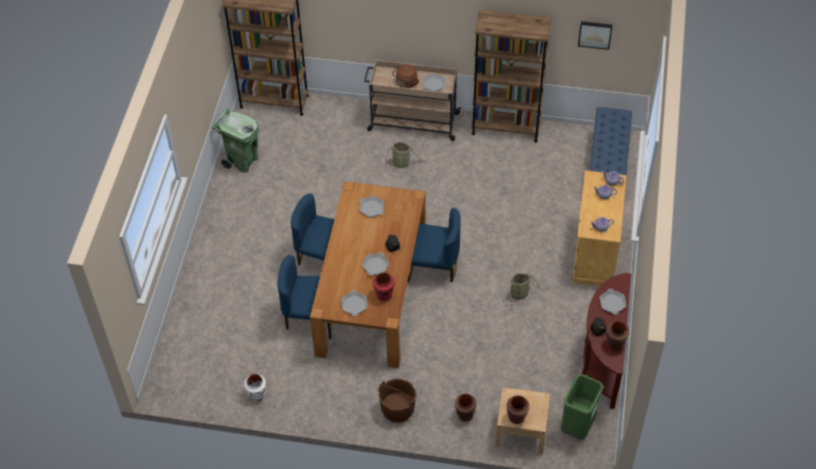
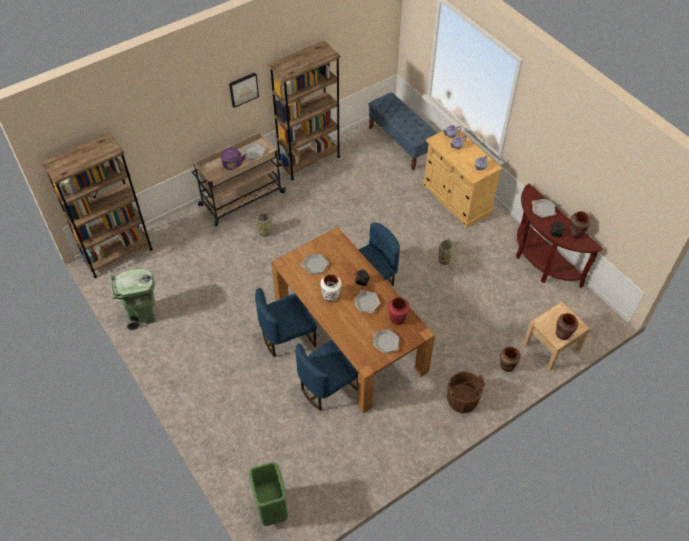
camera: 45 degrees left, 0 degrees up
white vase [244,374,266,401] -> white vase moved to [321,274,341,302]
brown kettle [392,64,419,88] -> purple kettle [221,147,246,170]
green trash can [561,374,603,440] -> green trash can moved to [249,462,288,526]
picture [578,21,613,50] -> picture moved to [229,72,259,108]

